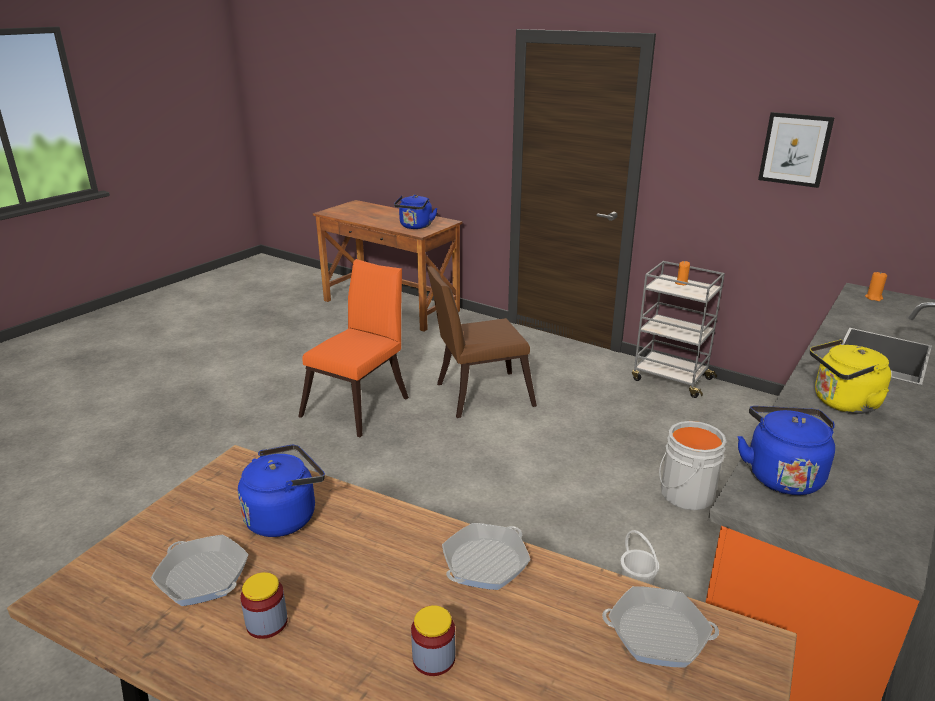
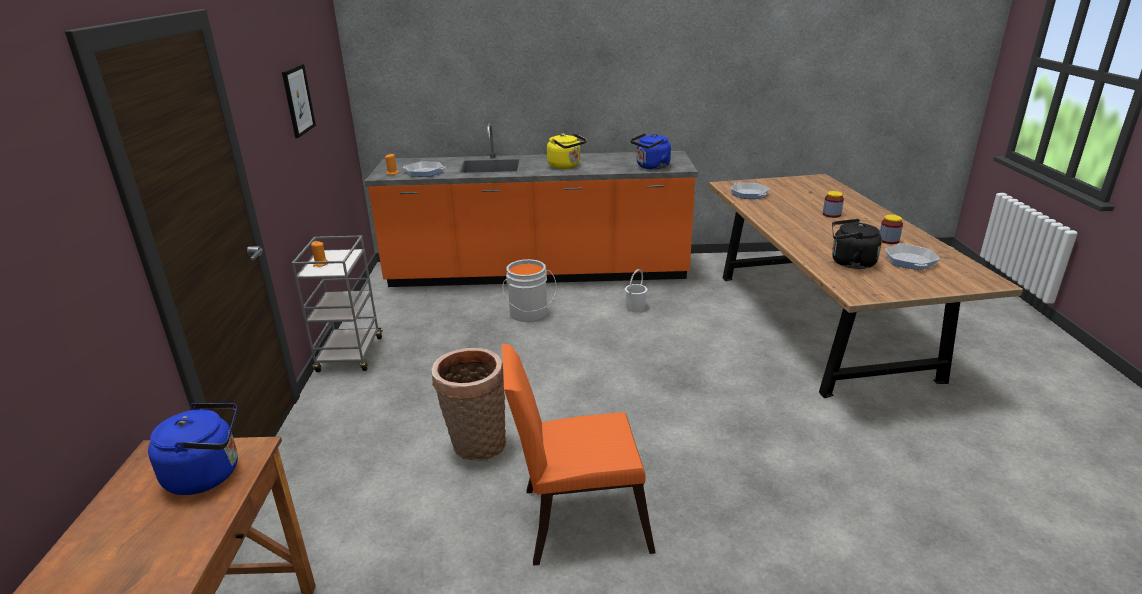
camera: 125 degrees left, 0 degrees up
blue kettle [238,445,325,537] -> black kettle [832,219,882,269]
brown chair [427,266,537,418] -> basket [432,348,506,461]
frying pan [442,523,530,590] -> frying pan moved to [403,162,445,177]

